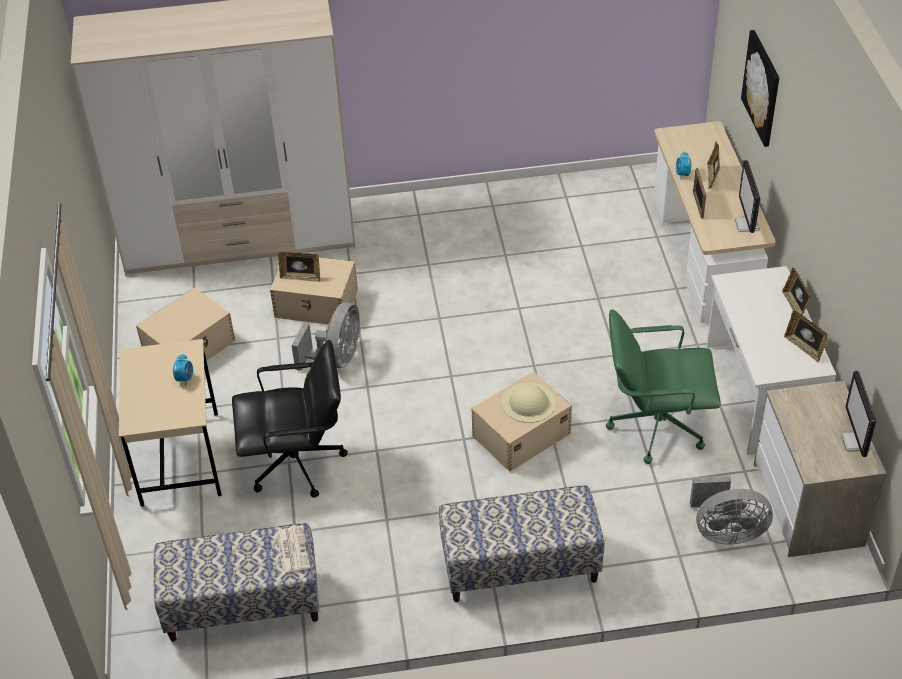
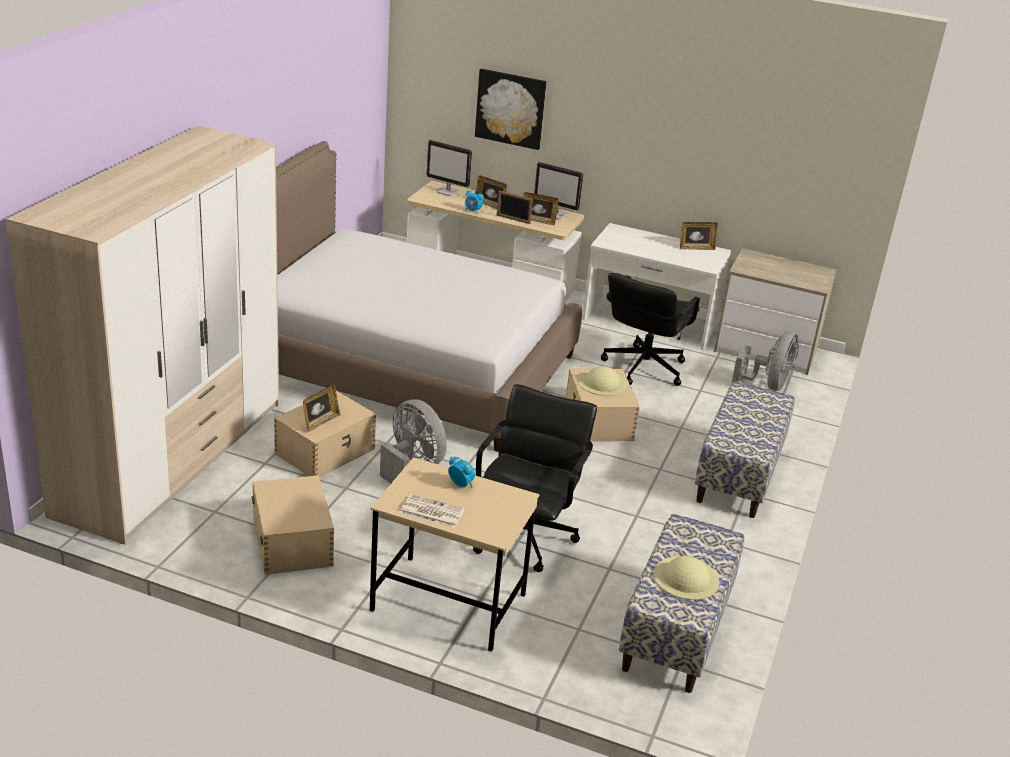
camera: 65 degrees left, 15 degrees down
newspaper [277,526,310,573] -> newspaper moved to [400,494,465,528]
green office chair [606,309,721,464] -> black office chair [601,273,700,386]
picture frame [782,268,811,316] -> picture frame moved to [523,192,558,225]
monitor [841,371,876,457] -> monitor moved to [426,140,472,196]
none -> bed [276,141,582,452]
none -> beige hat [654,556,719,600]

